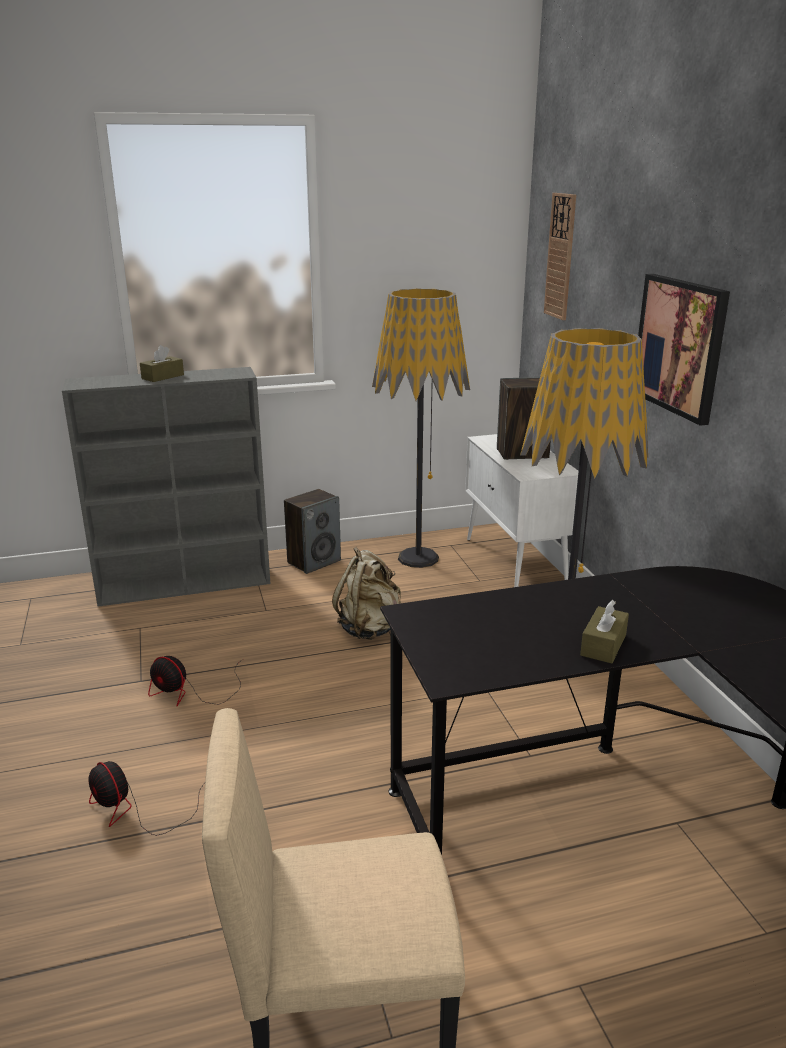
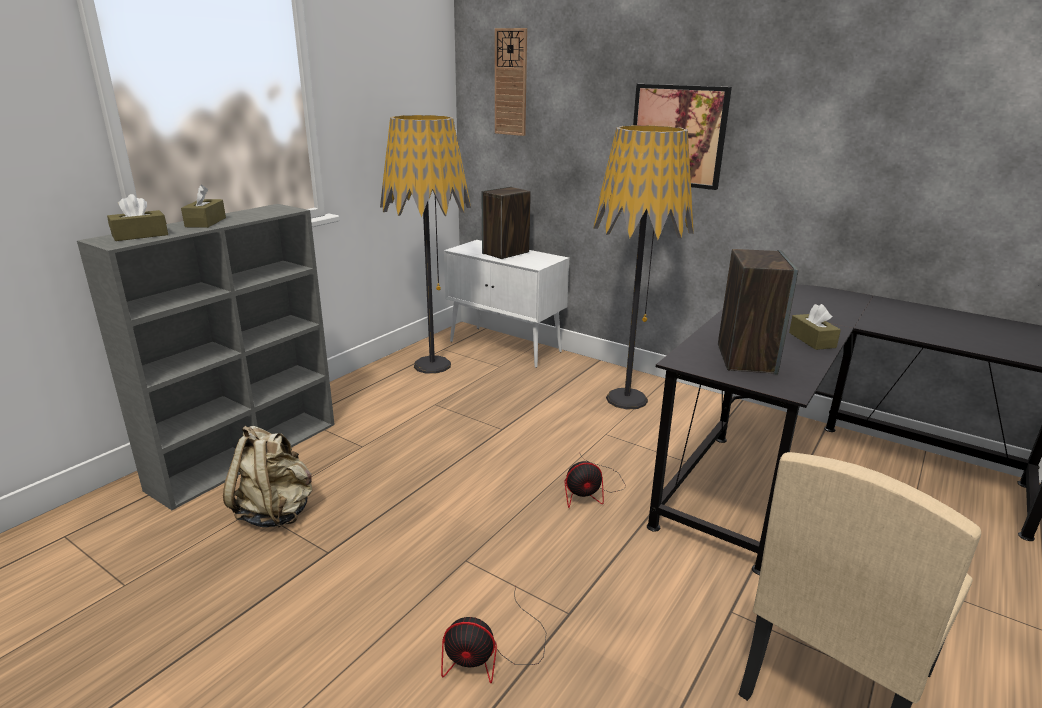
camera: 40 degrees left, 0 degrees up
fan [148,656,243,706] -> fan moved to [565,452,625,508]
speaker [284,489,341,574] -> speaker moved to [718,249,799,375]
beige backpack [332,547,401,640] -> beige backpack moved to [223,426,312,528]
none -> brown tissue box [107,194,168,241]

